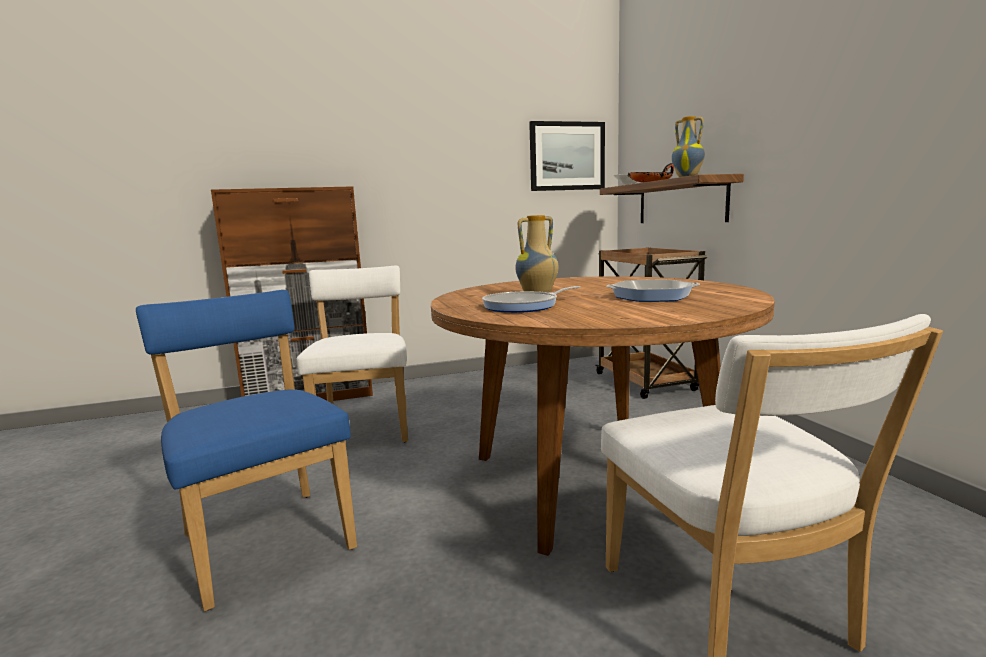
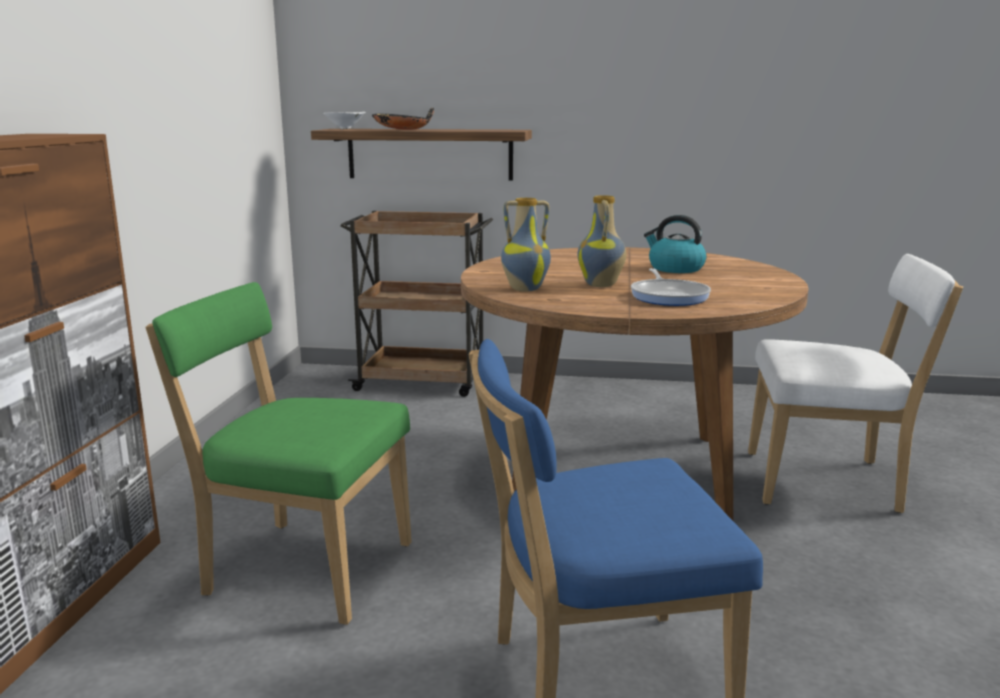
camera: 65 degrees left, 5 degrees up
white chair [297,266,408,442] -> green chair [145,282,412,625]
picture [529,121,605,191] -> none
frying pan [606,279,700,302] -> kettle [644,215,707,273]
vase [672,116,705,177] -> vase moved to [501,198,551,292]

